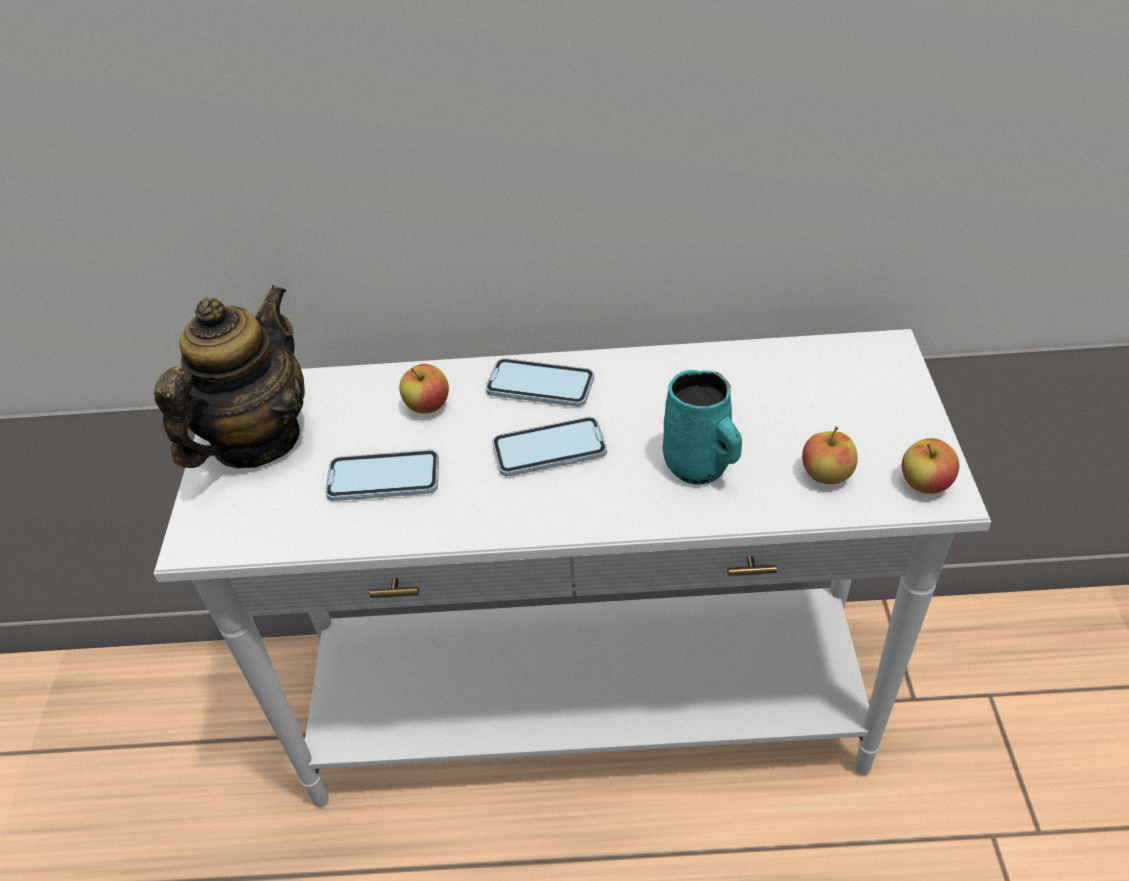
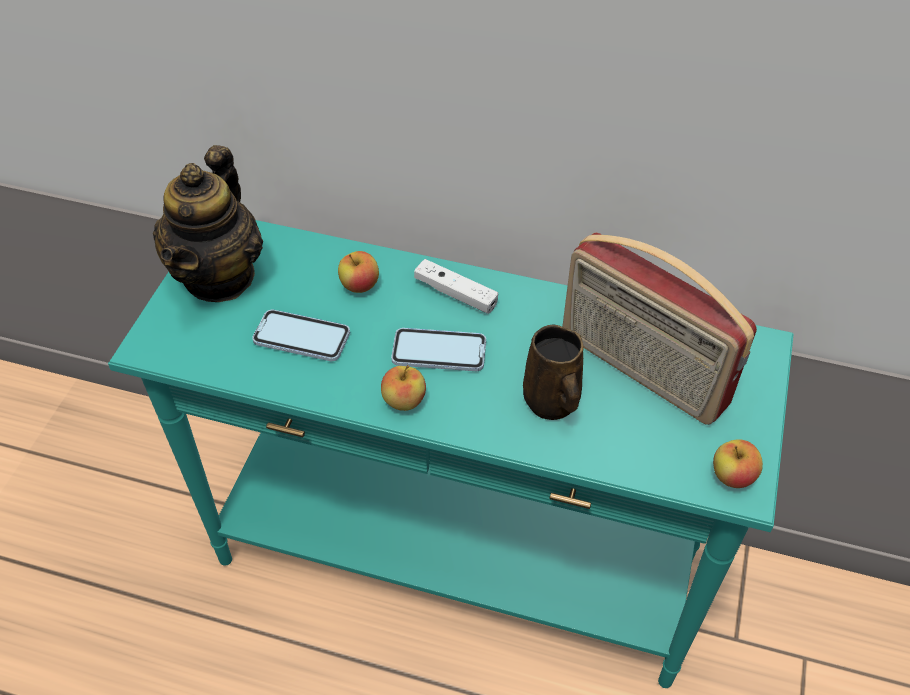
camera: 15 degrees right, 5 degrees up
teapot [154,285,305,468] -> teapot turned 150 degrees clockwise [153,145,263,302]
white console table [154,329,991,807] -> turquoise console table [108,220,794,688]
phone [486,358,594,407] -> white game controller [414,259,498,314]
turquoise mug [663,370,742,485] -> brown mug [523,325,584,420]
apple [802,426,858,484] -> apple moved to [381,365,426,411]
none -> radio [562,233,757,425]

